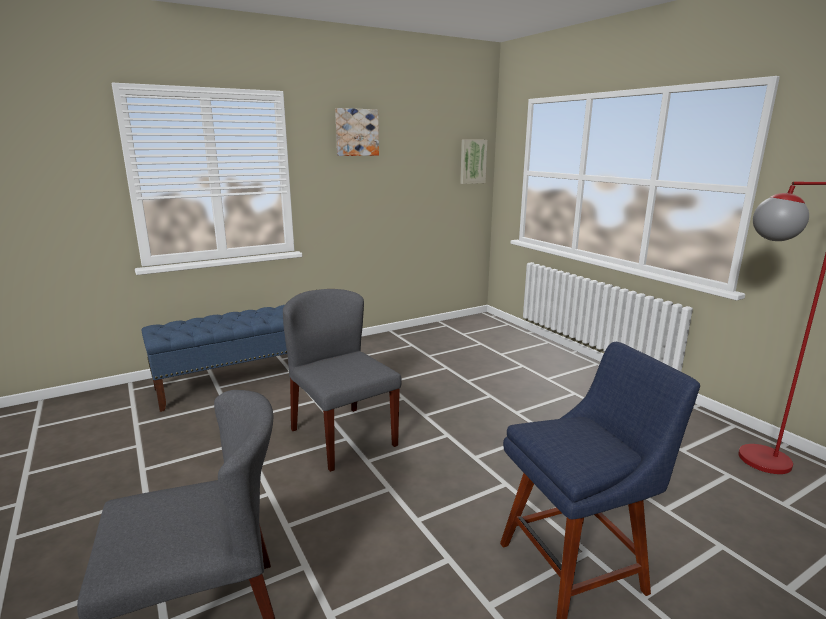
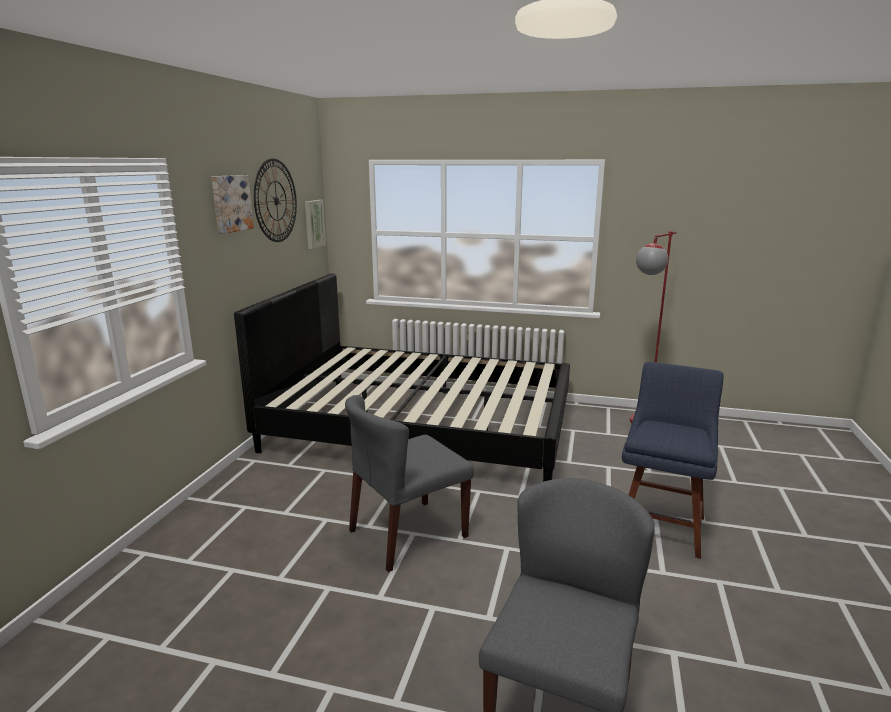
camera: 45 degrees left, 0 degrees up
blue bench [142,305,287,412] -> none
grey chair [283,289,402,472] -> grey chair turned 45 degrees counterclockwise [345,395,474,572]
none -> black bed [234,274,570,482]
none -> wall clock [254,159,297,242]

